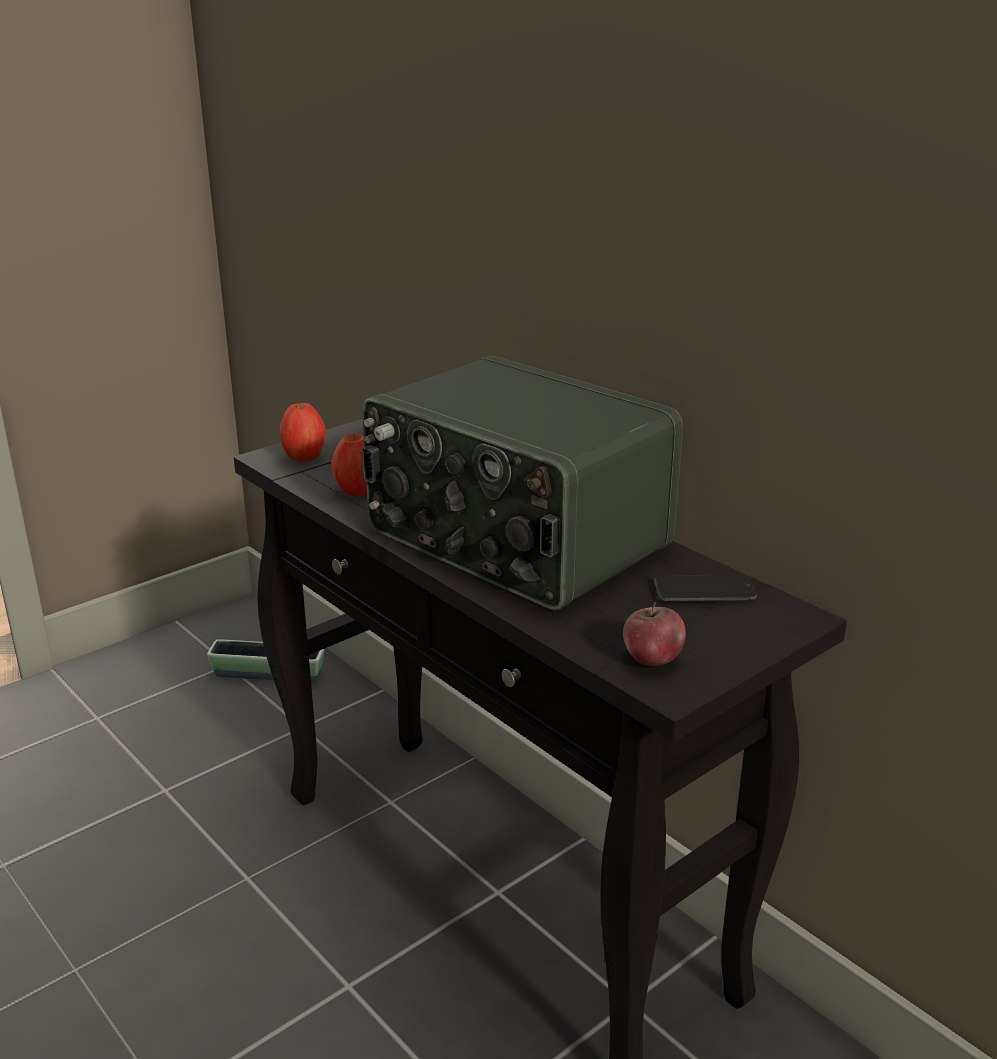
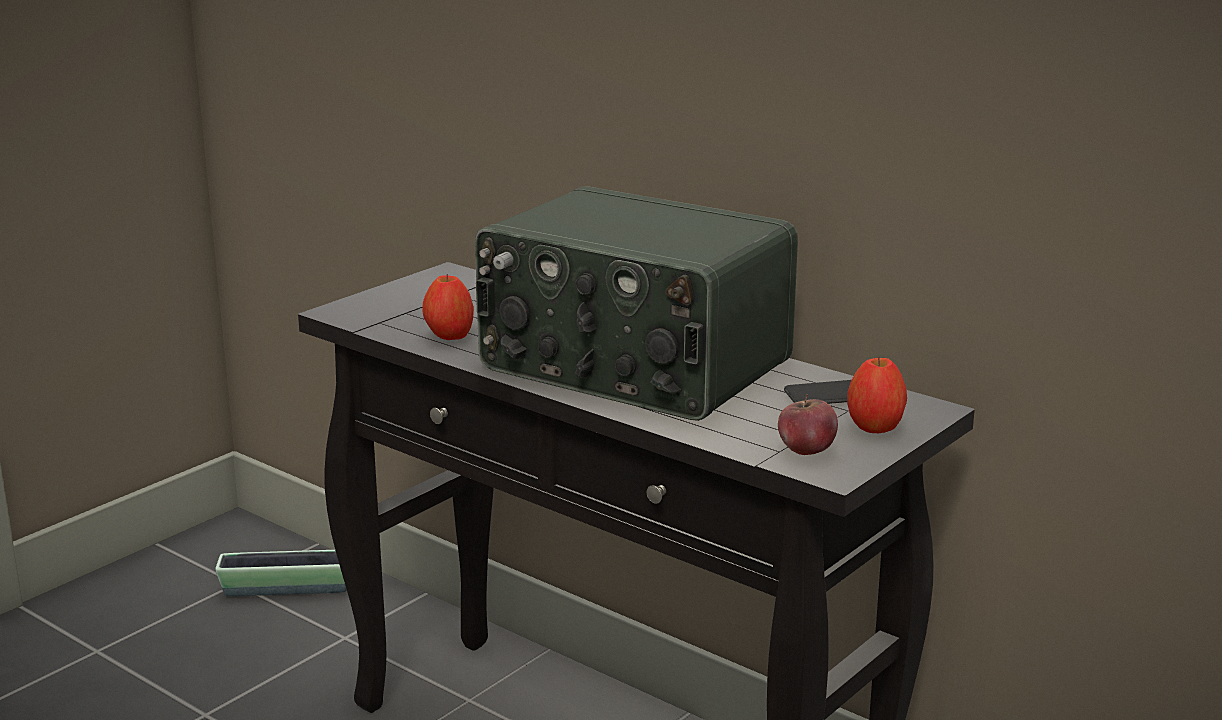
camera: 10 degrees left, 5 degrees down
apple [280,401,326,462] -> apple moved to [847,357,907,433]

